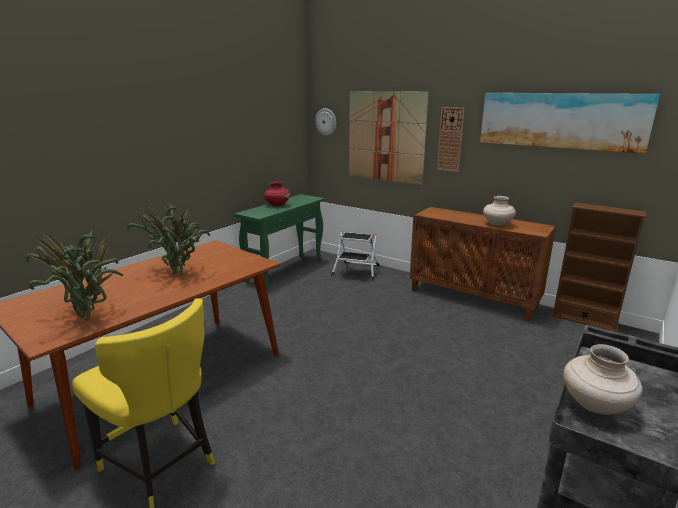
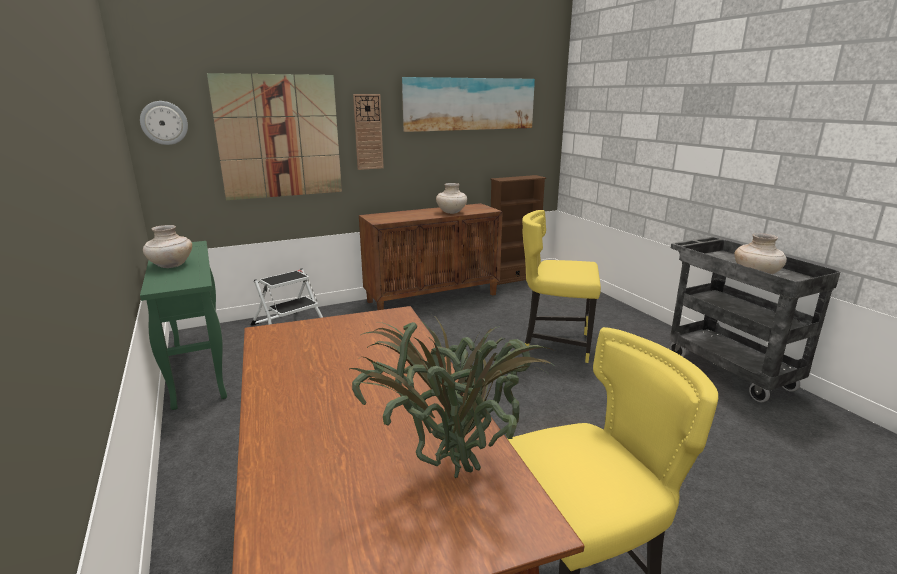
camera: 60 degrees left, 0 degrees up
potted plant [127,205,210,275] -> none
red vase [264,181,290,206] -> beige vase [143,225,192,268]
none -> yellow chair [522,210,601,363]

